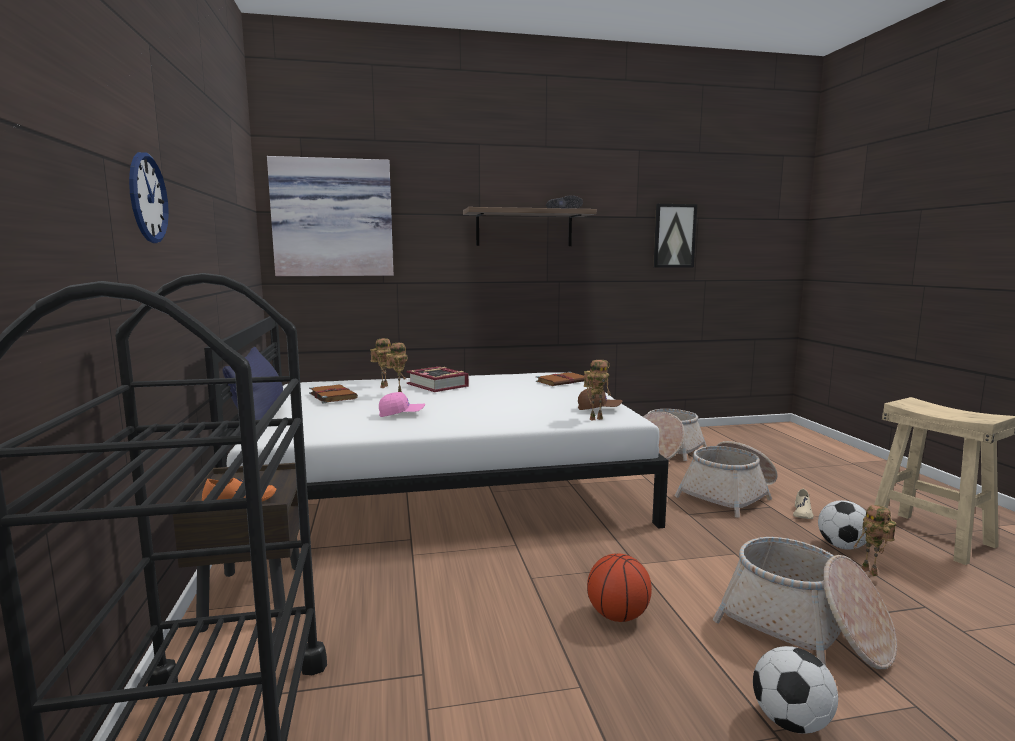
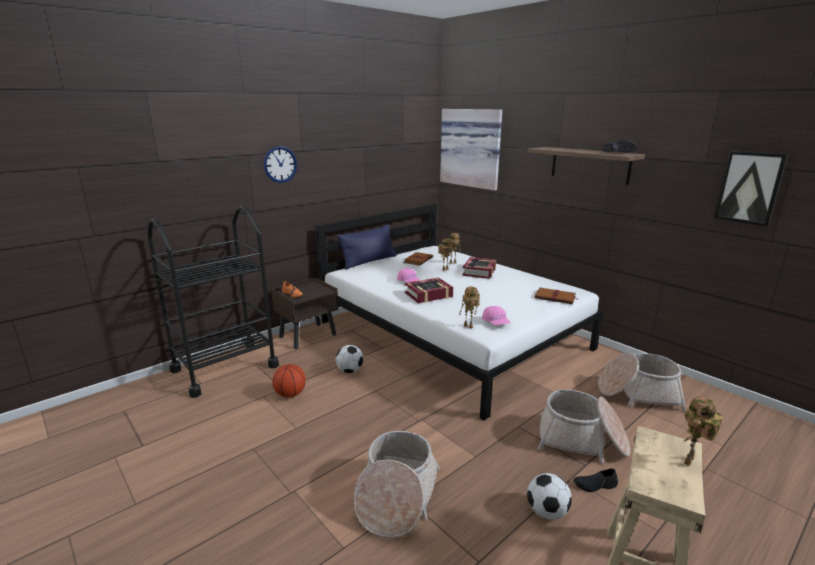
camera: 60 degrees right, 10 degrees up
brown cap [578,388,622,410] -> pink cap [482,306,511,326]
basketball [587,553,652,622] -> basketball moved to [272,364,306,398]
football [753,646,838,734] -> football moved to [336,345,364,373]
beige shoe [793,489,814,519] -> black shoe [573,468,618,492]
toy robot [853,505,896,576] -> toy robot moved to [684,396,723,466]
none -> book [404,278,453,303]

